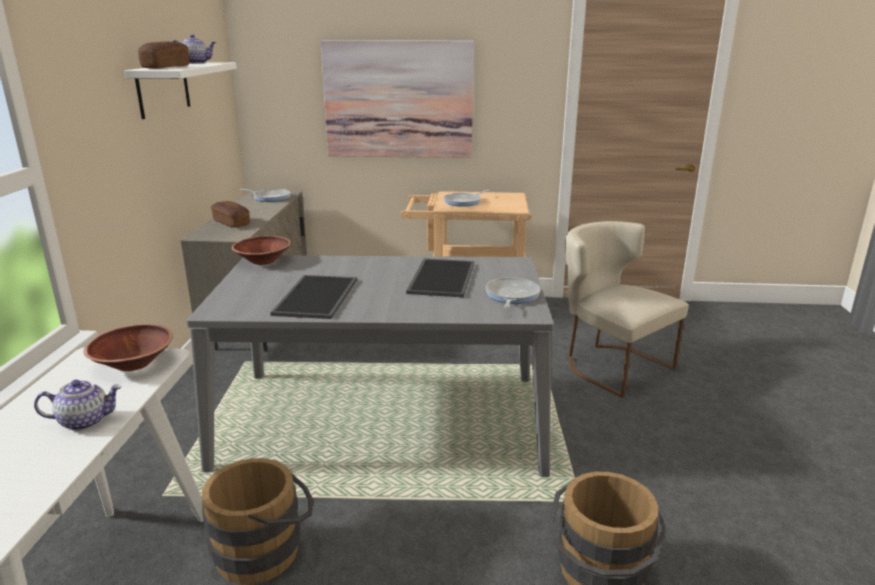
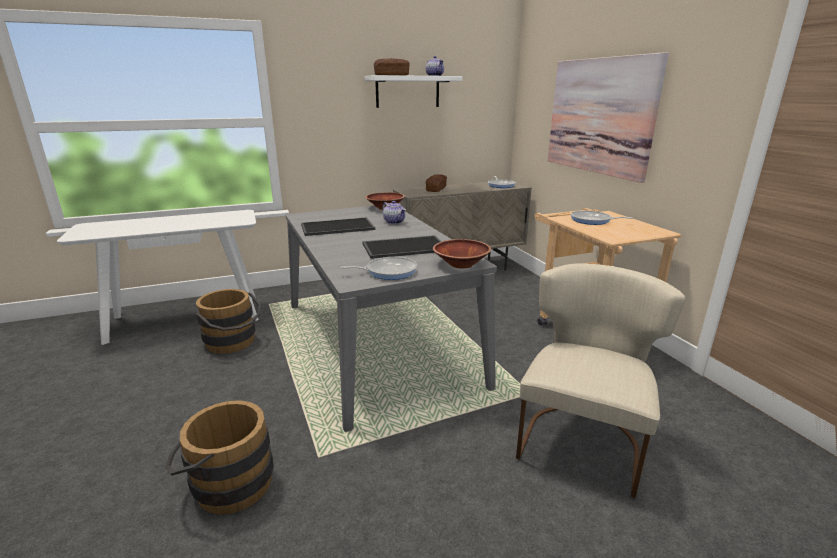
camera: 65 degrees right, 0 degrees up
teapot [34,380,122,431] -> teapot moved to [383,201,406,224]
brown bowl [83,324,173,371] -> brown bowl moved to [433,239,491,269]

